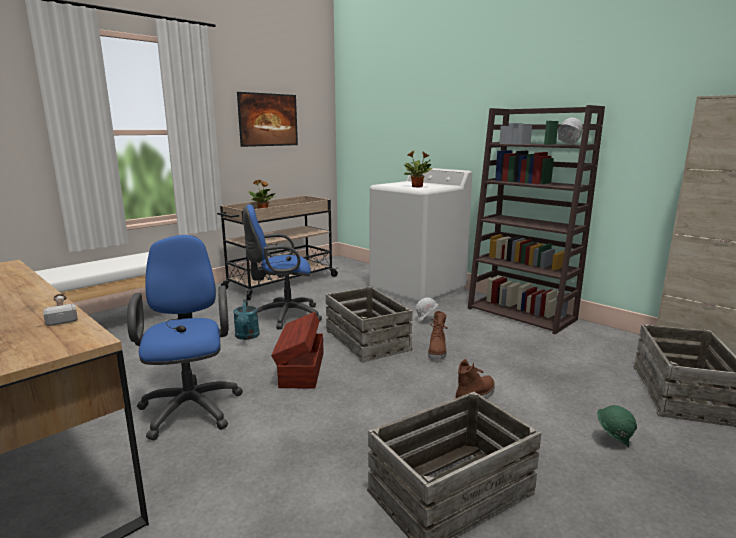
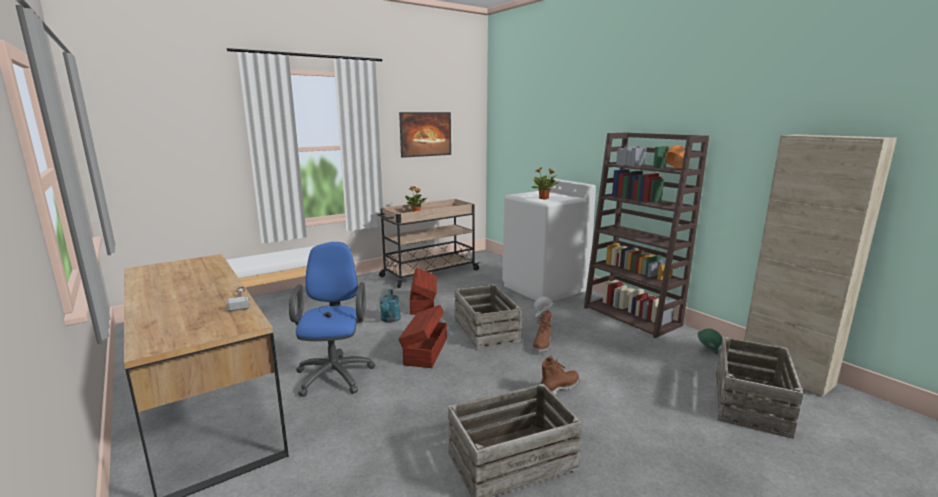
camera: 10 degrees right, 0 degrees up
blue office chair [243,204,322,329] -> brown storage box [410,268,437,315]
white hard hat [558,117,583,145] -> orange hard hat [665,145,685,169]
green hard hat [597,405,637,447] -> green hard hat moved to [698,328,722,354]

